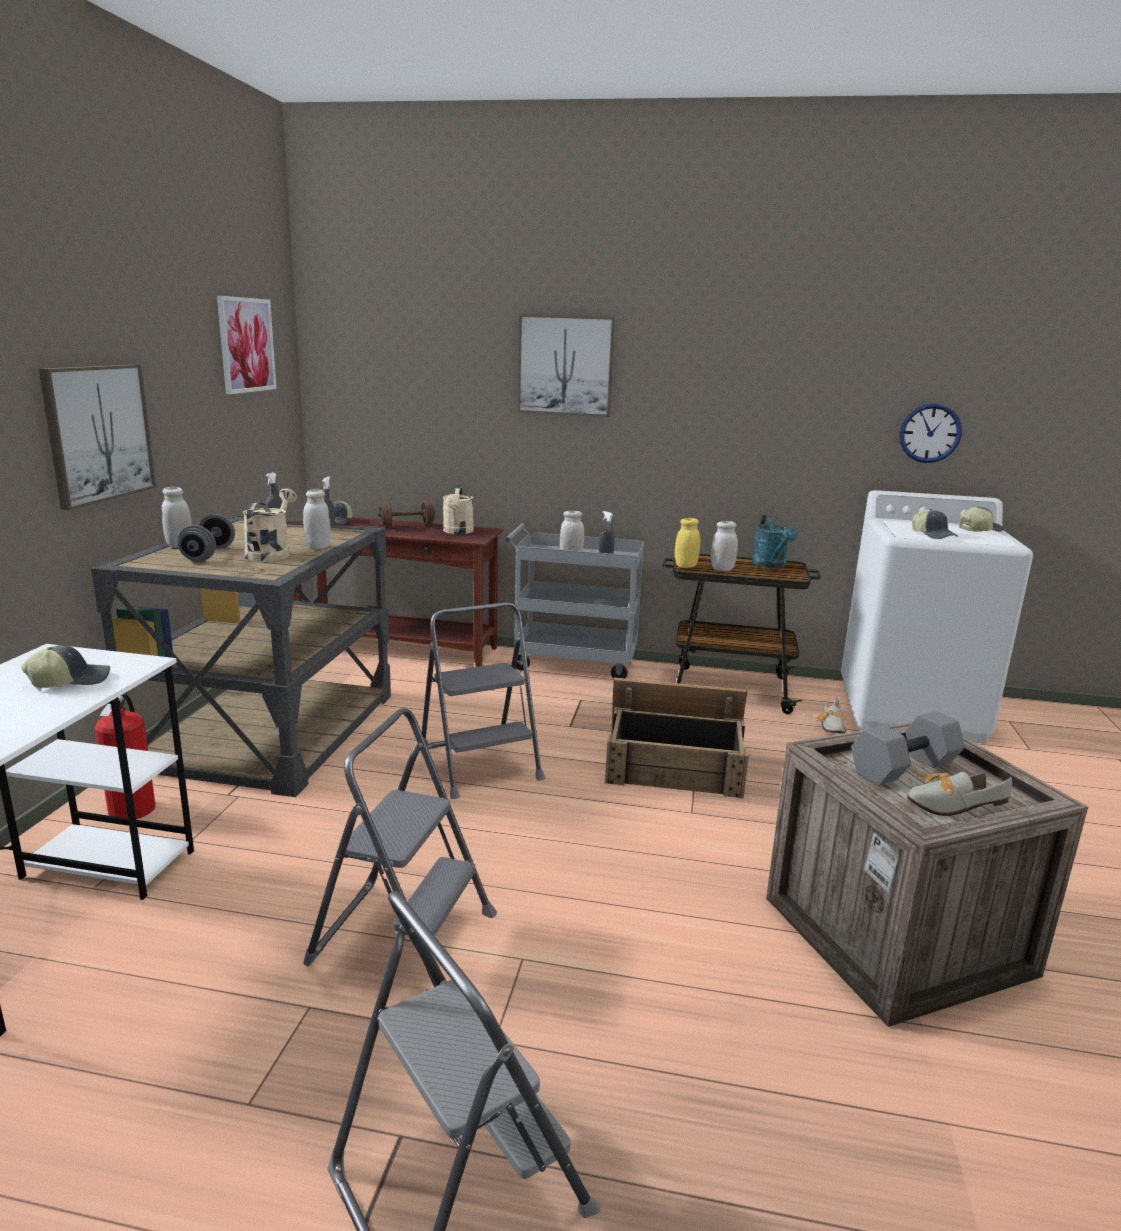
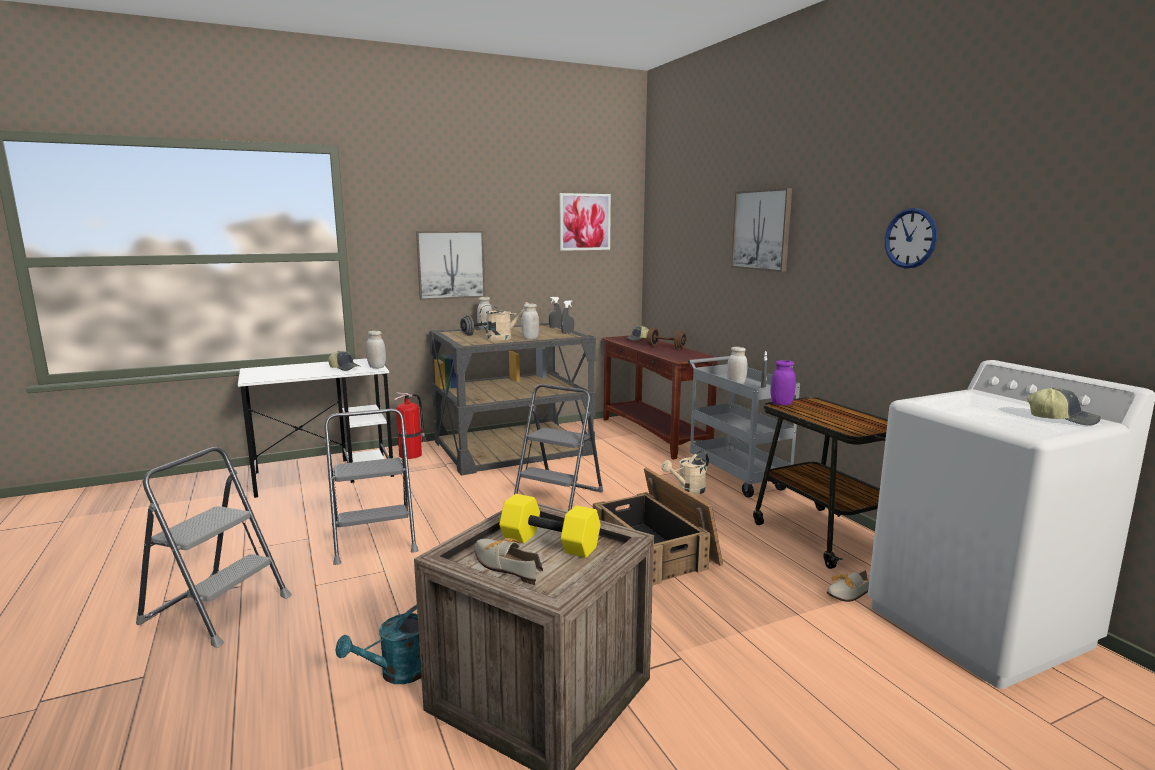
camera: 55 degrees right, 5 degrees down
beige watering can [443,485,474,534] -> beige watering can moved to [661,451,709,495]
yellow jar [675,518,700,568] -> purple jar [770,360,796,405]
white jar [711,521,738,571] -> white jar moved to [366,331,386,369]
turquoise watering can [752,515,798,568] -> turquoise watering can moved to [335,605,422,684]
grey dumbbell [851,711,965,786] -> yellow dumbbell [499,494,601,558]
wall clock [899,403,962,463] -> wall clock moved to [885,208,937,269]
cap [912,509,958,539] -> none

